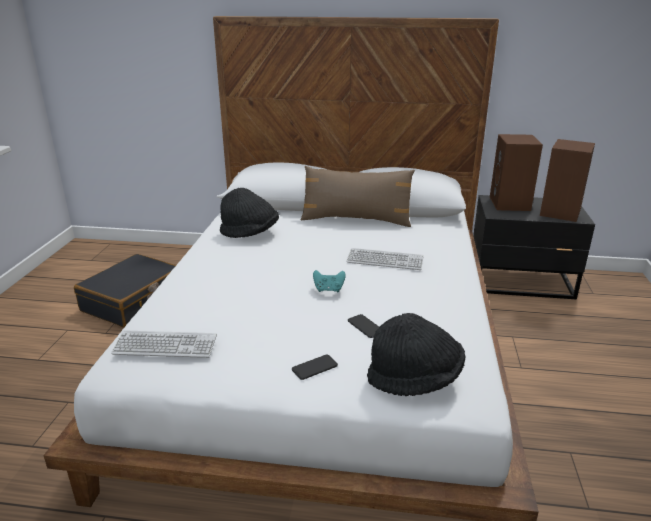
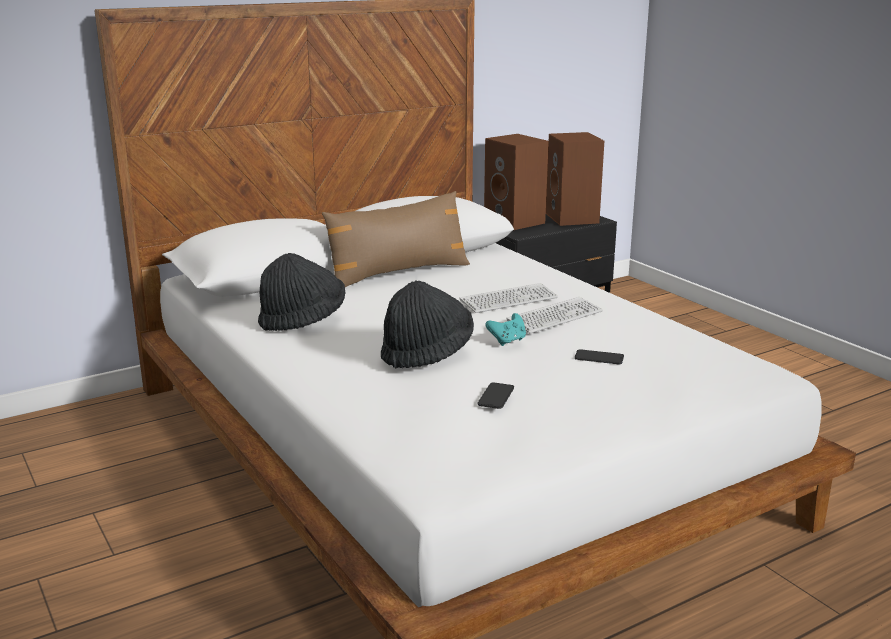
camera: 40 degrees left, 5 degrees down
black suitcase [74,254,176,328] -> none
keyboard [111,330,217,358] -> keyboard moved to [507,297,603,334]
phone [292,355,338,380] -> phone moved to [478,382,514,409]
black hat [367,313,466,396] -> black hat moved to [381,281,474,369]

